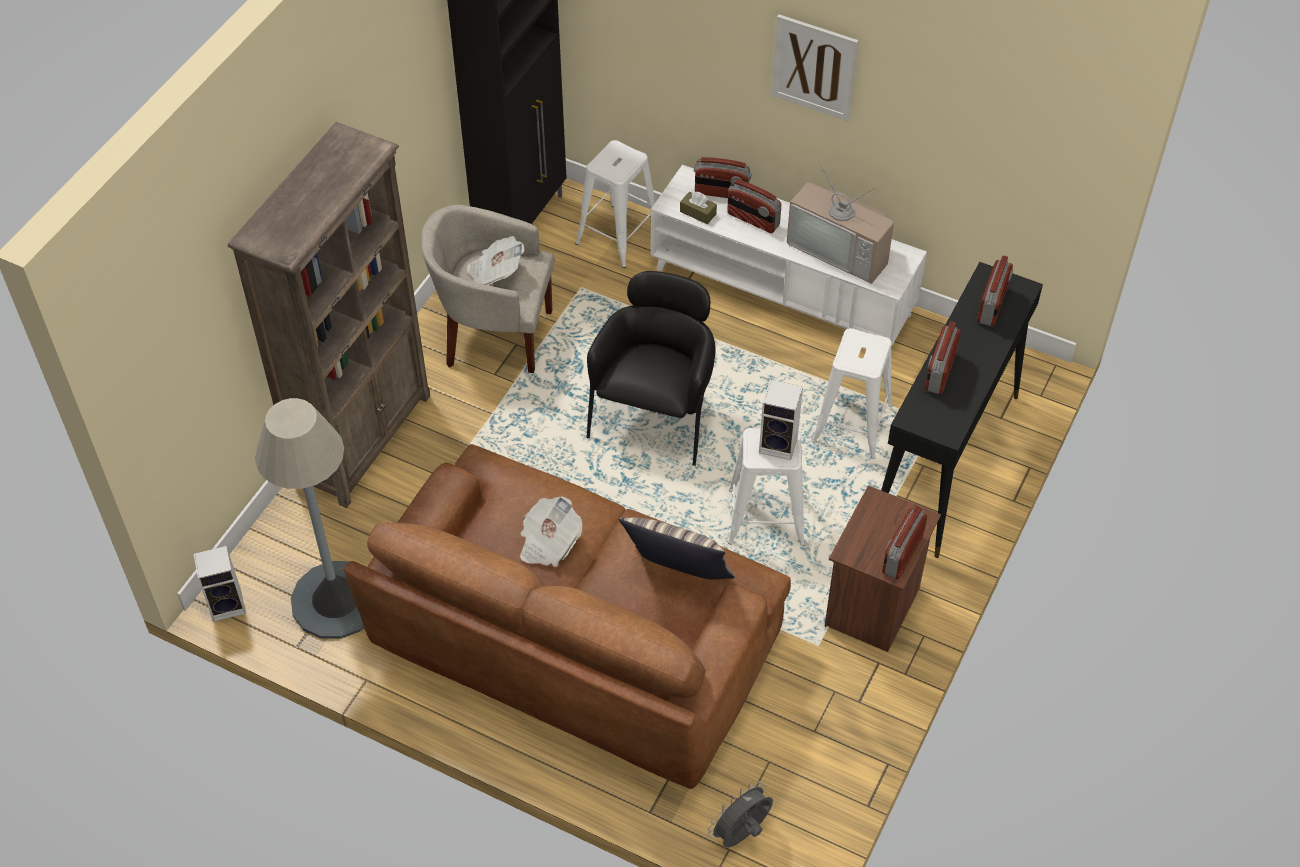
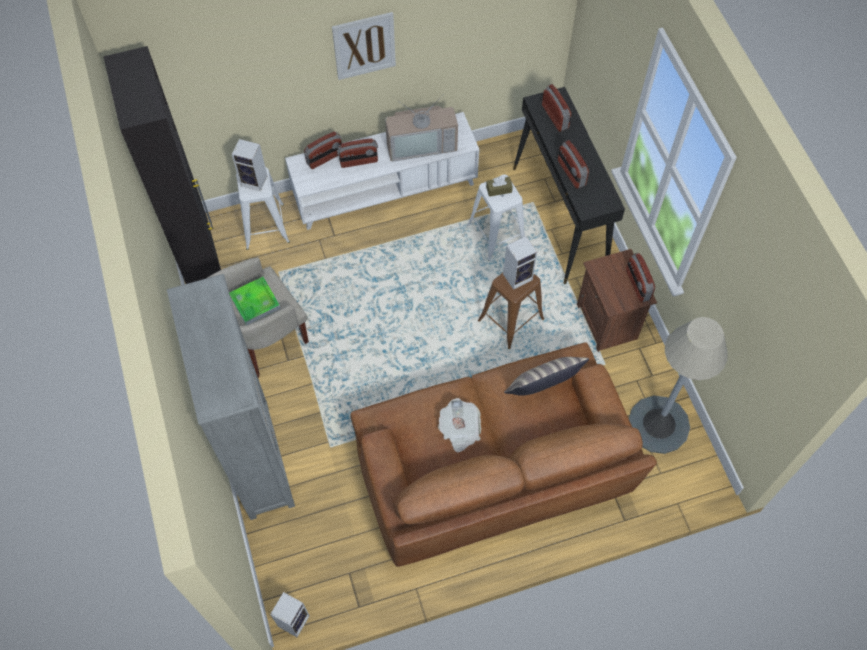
camera: 45 degrees left, 10 degrees up
brown bookcase [228,122,430,508] -> grey bookcase [167,274,295,520]
grey floor lamp [255,398,364,639] -> grey floor lamp moved to [629,317,728,454]
newspaper [466,236,525,285] -> tray [229,277,281,325]
black armchair [586,271,716,466] -> none
brown tissue box [680,192,717,224] -> brown tissue box moved to [486,176,513,197]
grey fan [708,781,773,848] -> none
white stool [728,428,805,546] -> brown stool [478,273,544,349]
none -> speaker [232,139,267,191]

